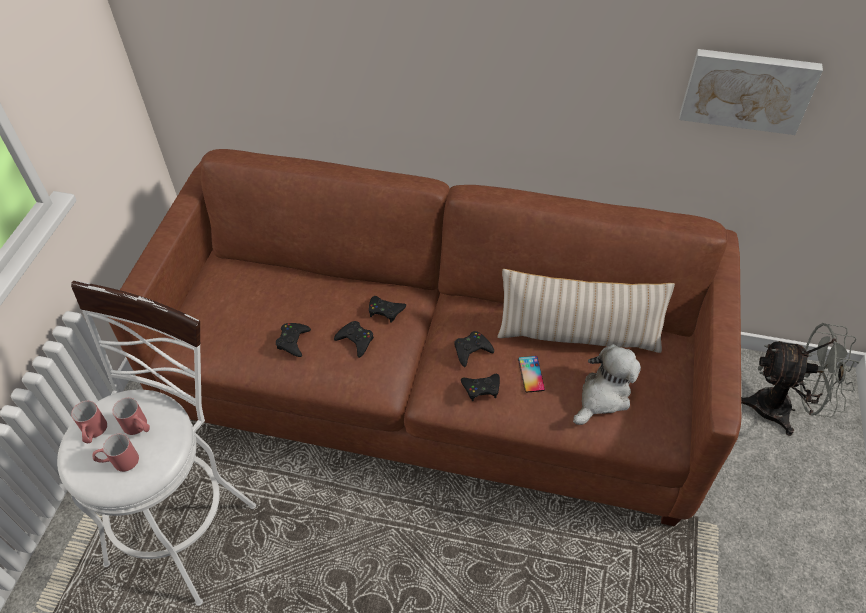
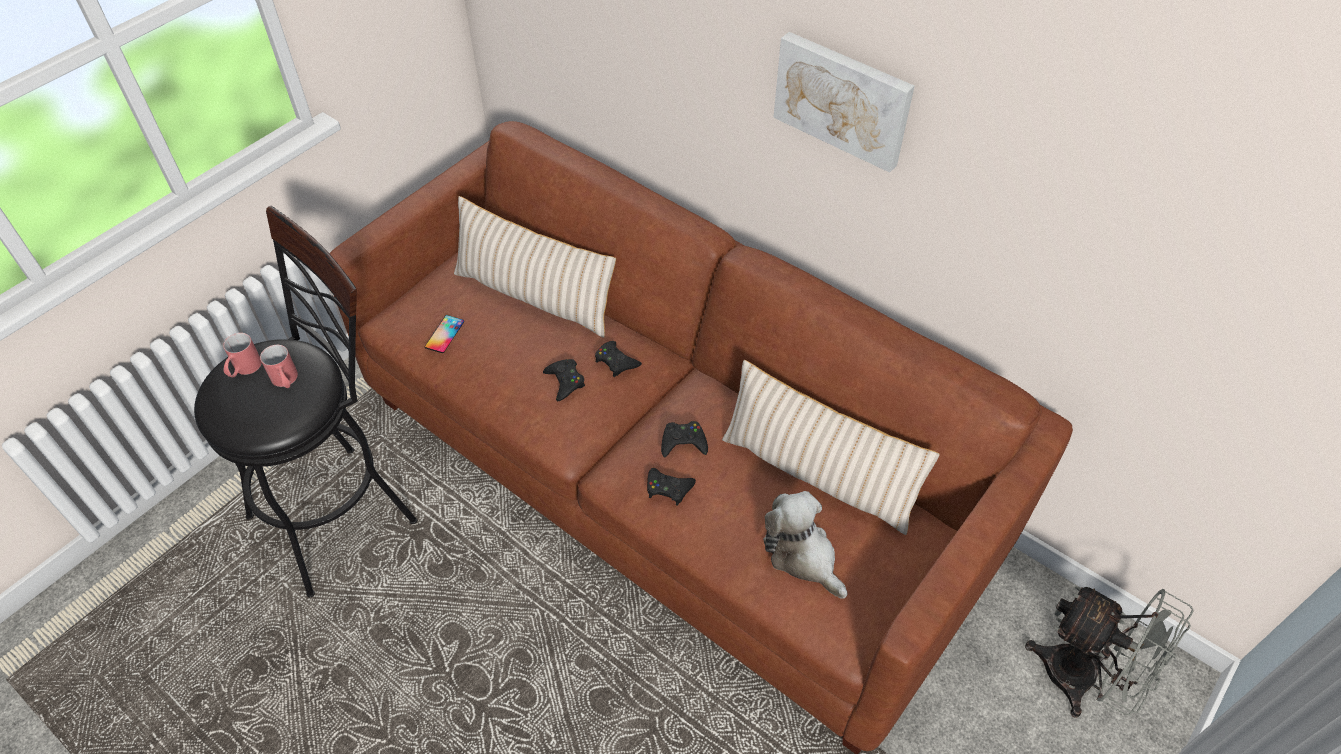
camera: 25 degrees right, 0 degrees up
white stool [57,280,256,606] -> black stool [194,206,417,597]
red mug [93,434,139,472] -> none
black game controller [276,323,311,357] -> none
phone [518,356,545,393] -> phone moved to [424,315,464,353]
plush toy [573,344,641,425] -> plush toy turned 105 degrees counterclockwise [763,491,848,599]
picture [679,49,823,135] -> picture moved to [773,32,915,173]
none -> beige pillow [454,196,616,338]

